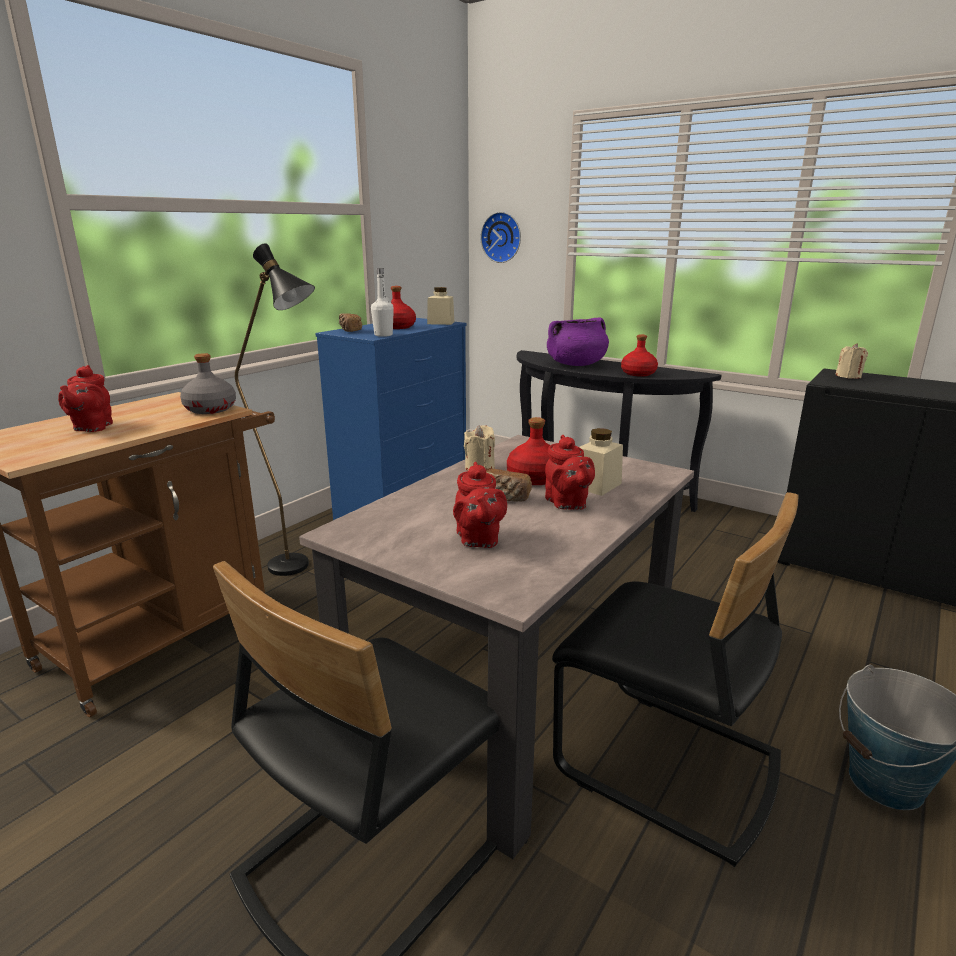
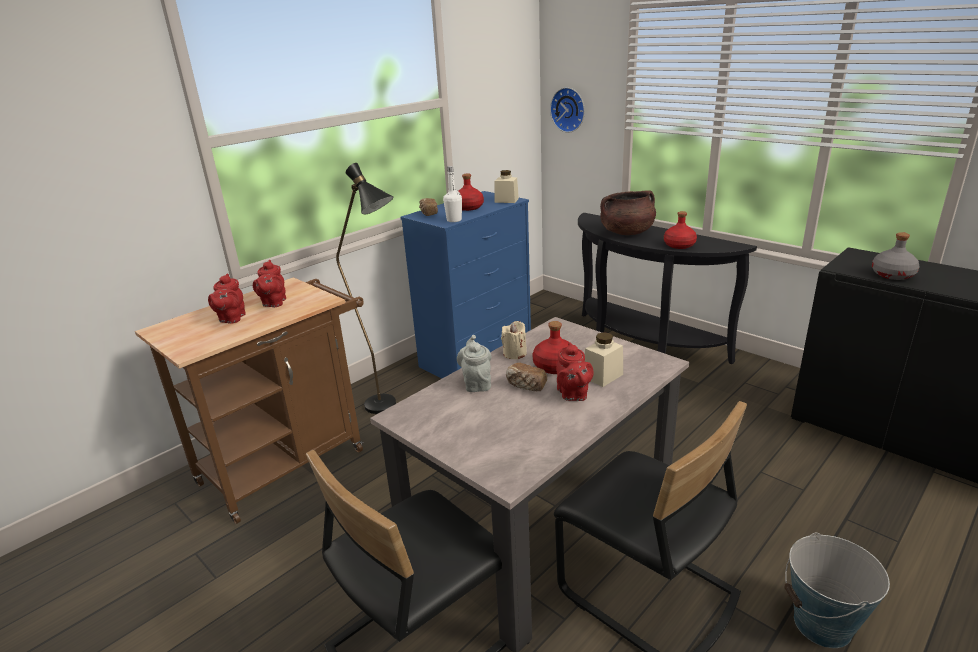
camera: 10 degrees right, 5 degrees up
grey bottle [180,353,236,414] -> grey bottle moved to [872,232,920,280]
red teapot [453,462,507,548] -> red teapot moved to [253,260,286,307]
purple cooking pot [547,318,609,366] -> brown cooking pot [600,190,656,235]
beige candle [835,343,868,379] -> none
none -> grey teapot [457,335,492,392]

